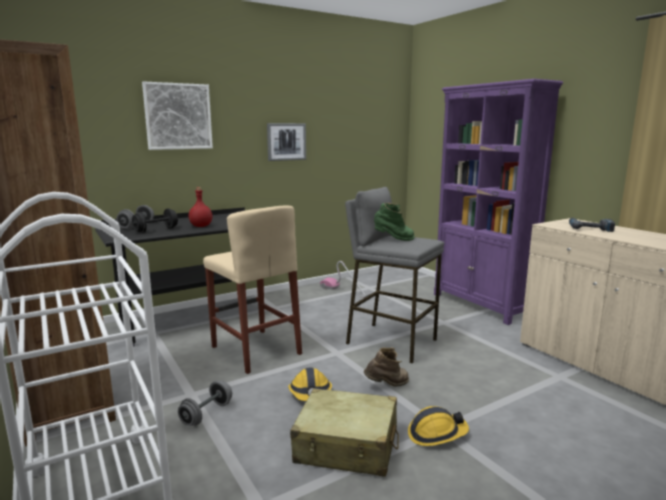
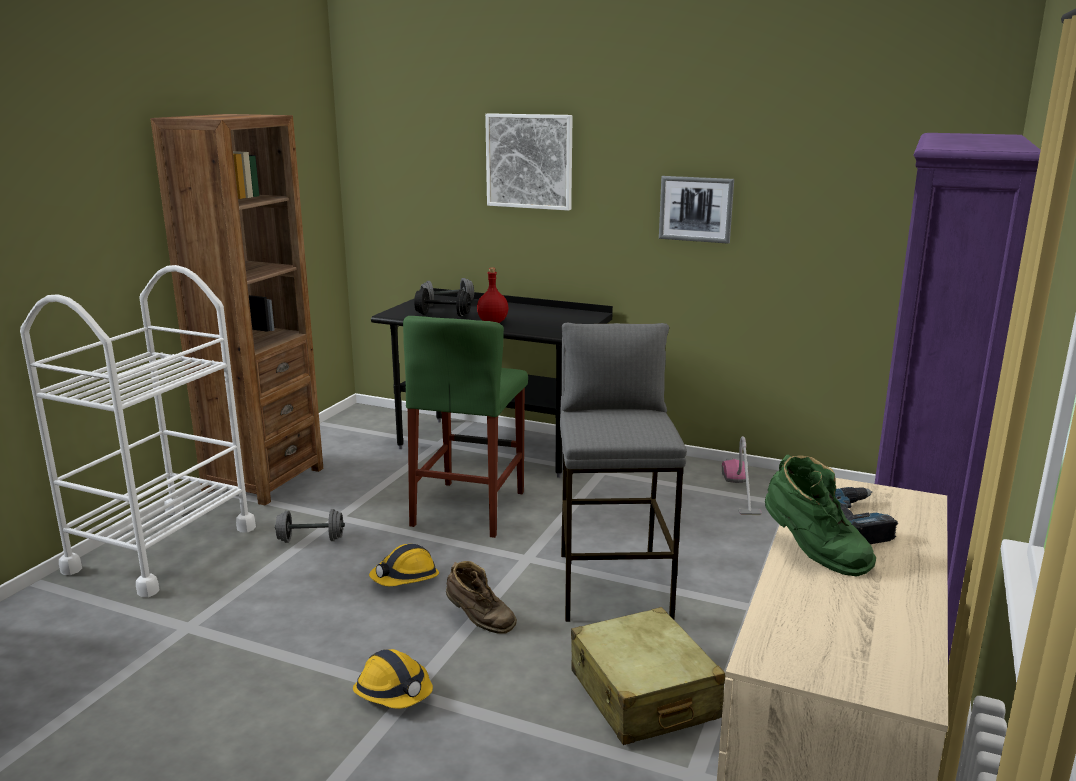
camera: 55 degrees right, 5 degrees up
beige stool [203,206,302,374] -> green stool [403,316,528,538]
beige suitcase [290,388,399,477] -> beige suitcase moved to [571,607,725,745]
green boot [374,203,415,241] -> green boot moved to [765,455,876,577]

